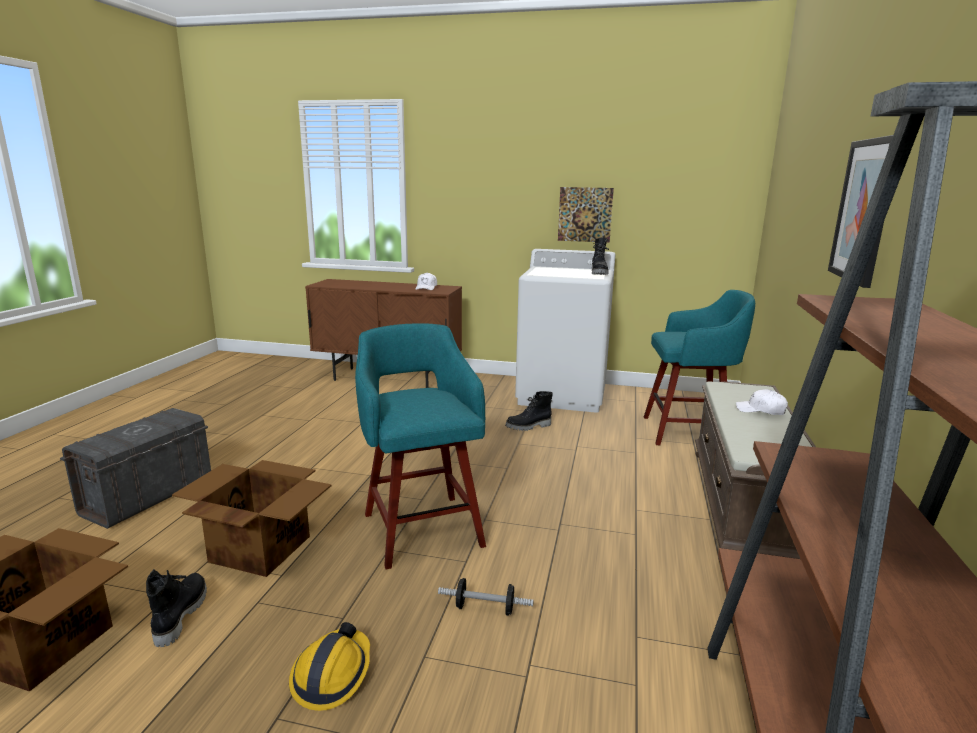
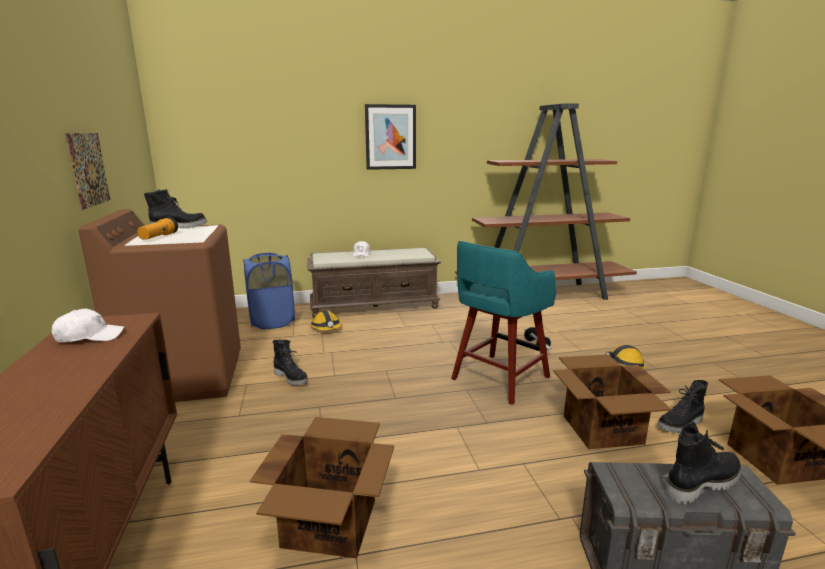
camera: 115 degrees left, 0 degrees up
white washing machine [515,249,616,413] -> brown washing machine [79,209,241,402]
turquoise stool [644,290,755,445] -> blue laundry basket [243,253,295,329]
none -> flashlight [137,217,178,240]
none -> cardboard box [250,417,394,559]
none -> hard hat [310,311,341,331]
none -> black boot [665,421,741,505]

